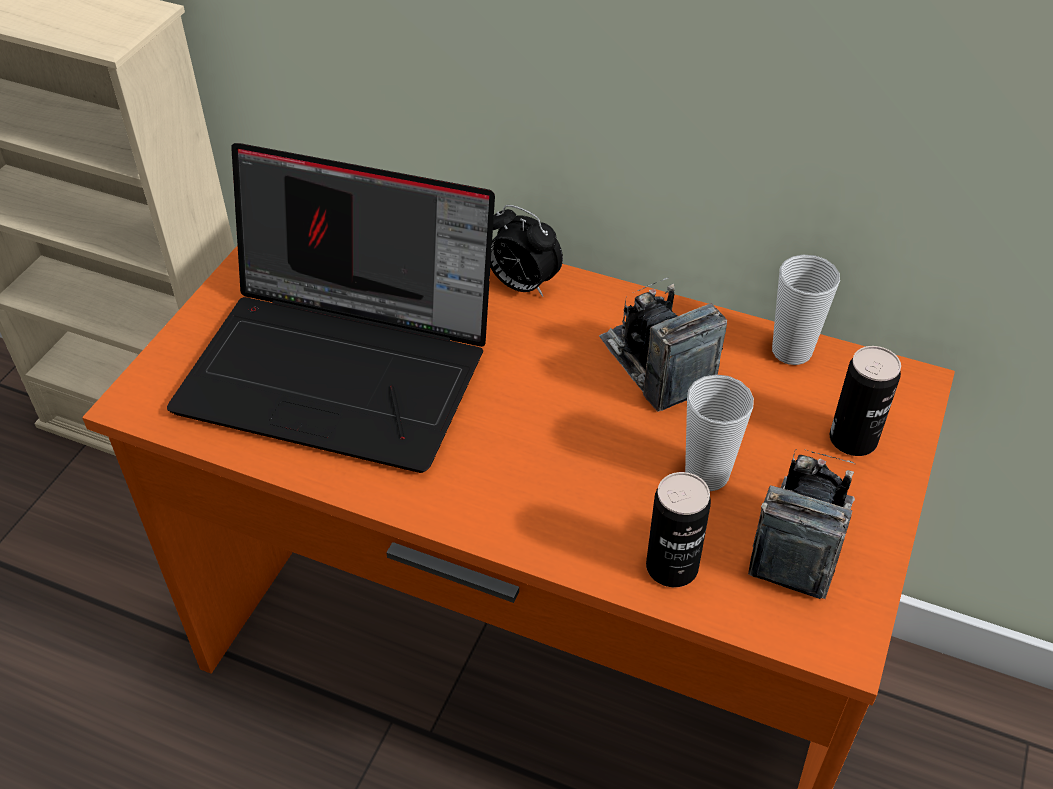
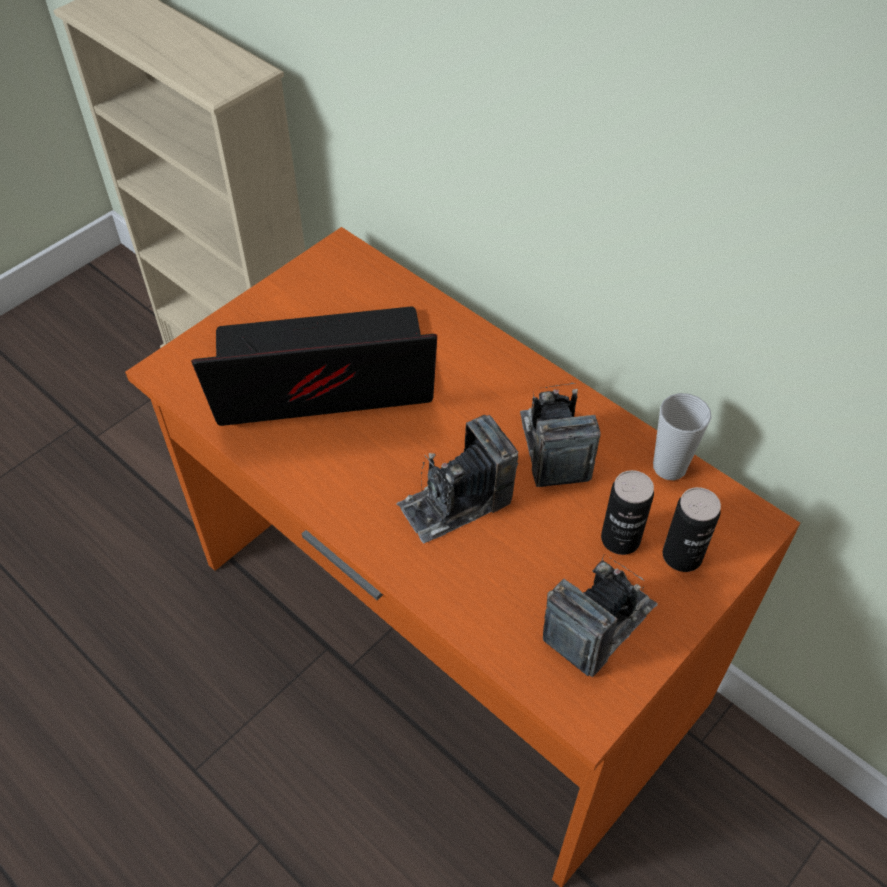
camera: 20 degrees right, 5 degrees up
laptop [167,143,495,473] -> laptop turned 135 degrees clockwise [191,307,437,426]
alarm clock [490,205,563,297] -> none
can [646,472,711,587] -> can moved to [601,470,654,555]
cup [685,374,754,491] -> none
none -> camera [397,415,518,543]

